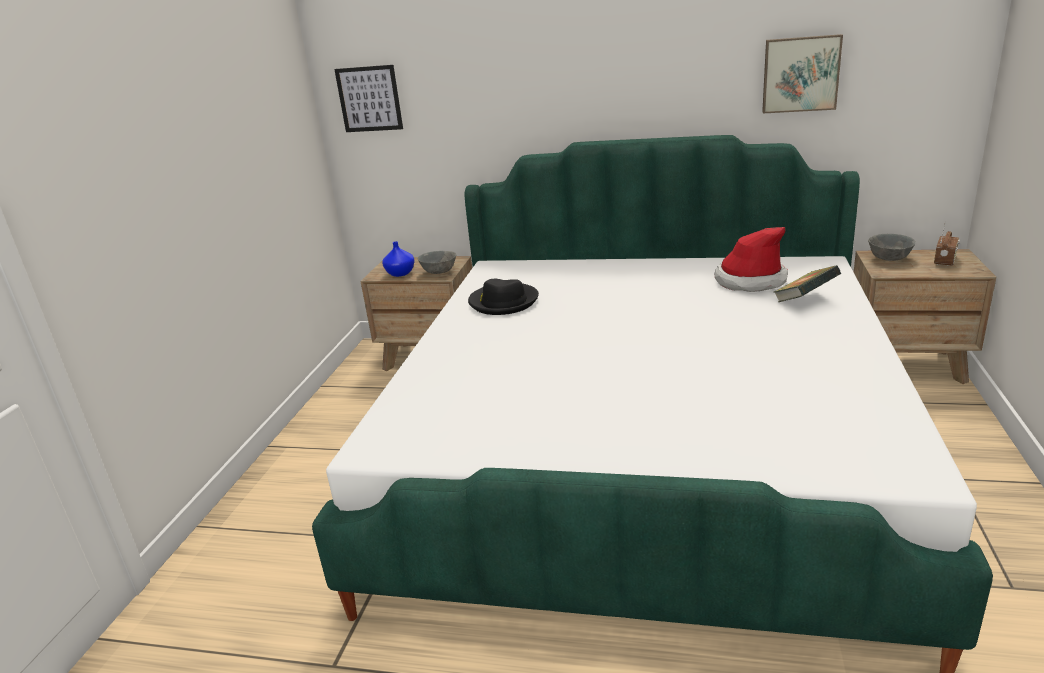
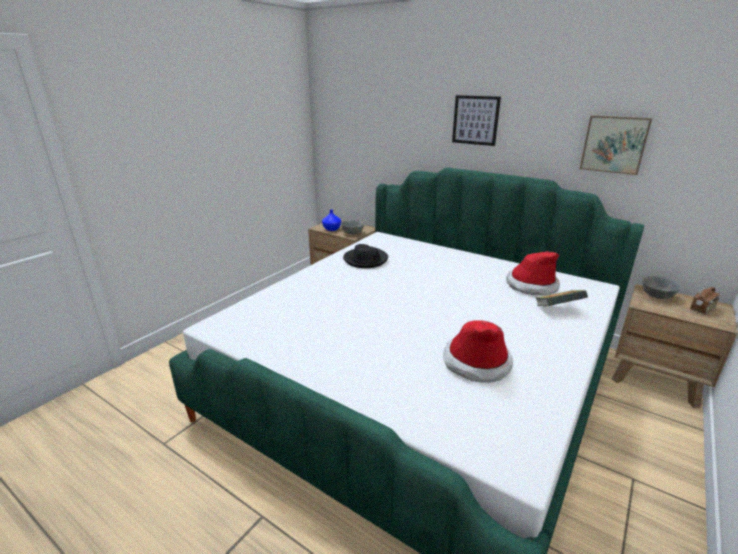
camera: 20 degrees right, 0 degrees up
picture [334,65,403,132] -> picture moved to [452,95,501,146]
none -> hat [443,320,513,383]

